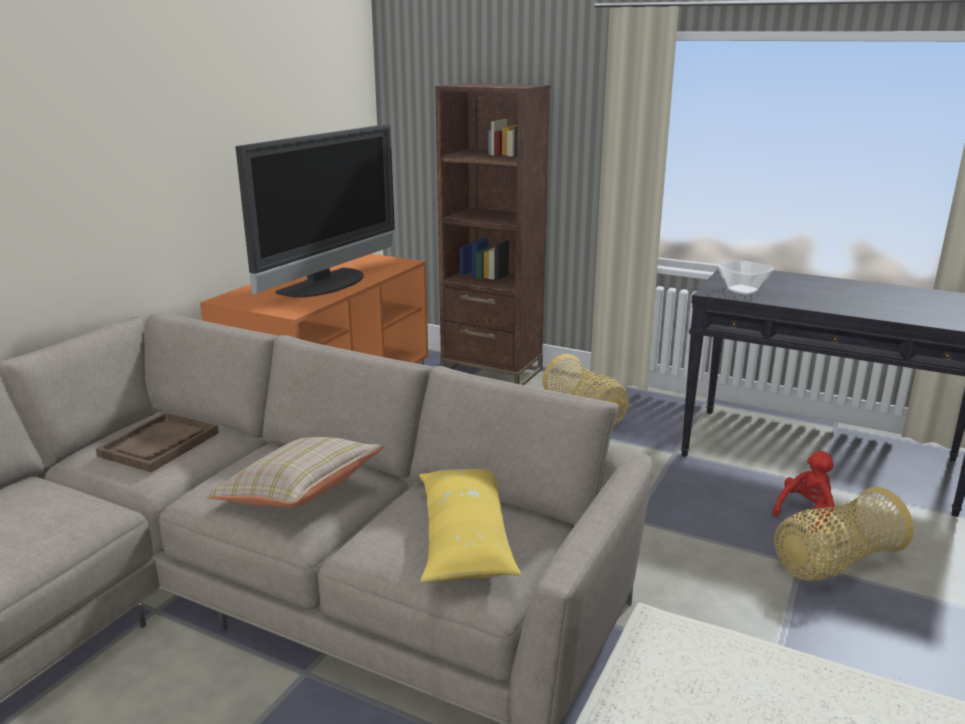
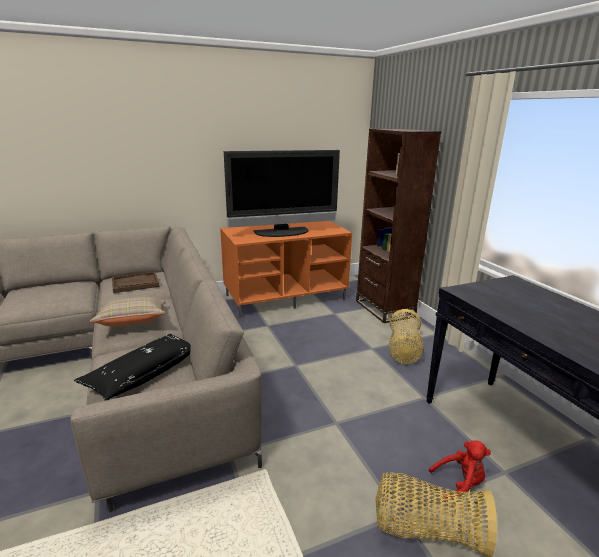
camera: 40 degrees right, 0 degrees up
yellow pillow [419,469,521,582] -> black pillow [74,334,191,401]
bowl [718,260,774,295] -> none

